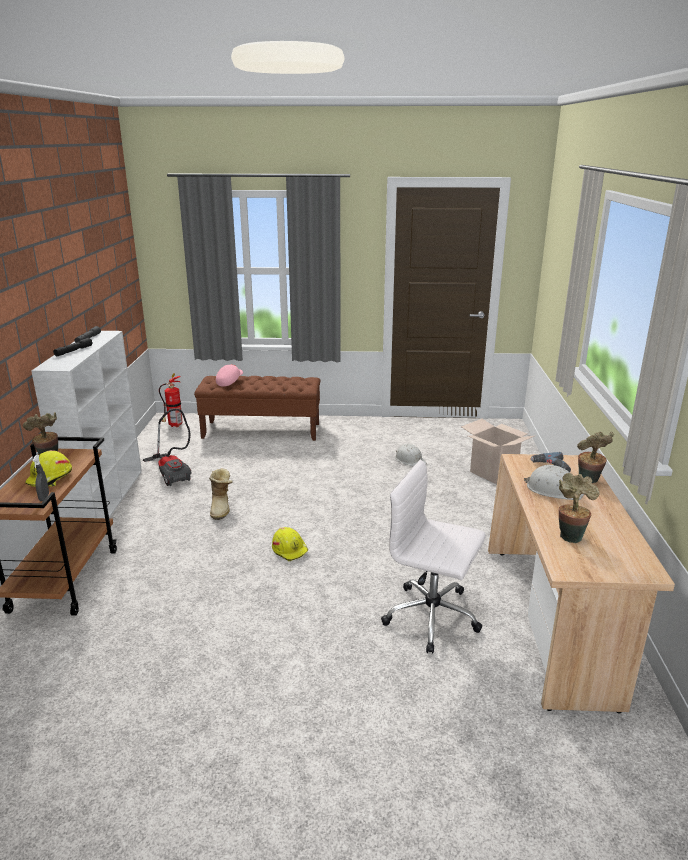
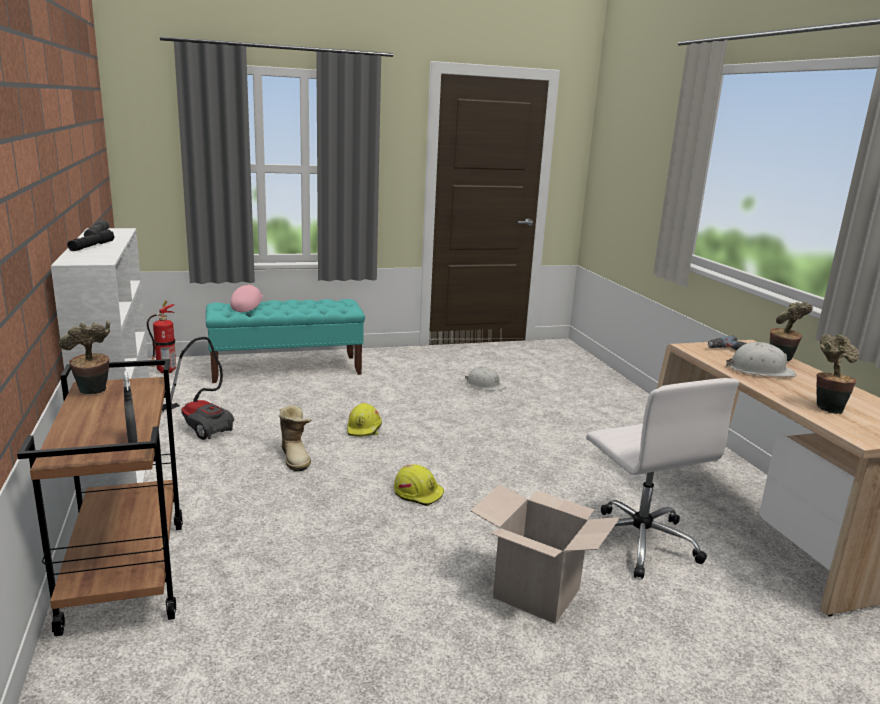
camera: 20 degrees left, 5 degrees down
yellow hard hat [25,450,72,487] -> yellow hard hat moved to [347,403,382,437]
brown bench [194,376,320,441] -> turquoise bench [206,299,365,383]
white office chair [381,460,486,654] -> white office chair turned 120 degrees counterclockwise [586,378,739,579]
cardboard box [461,419,536,484] -> cardboard box moved to [470,484,620,624]

